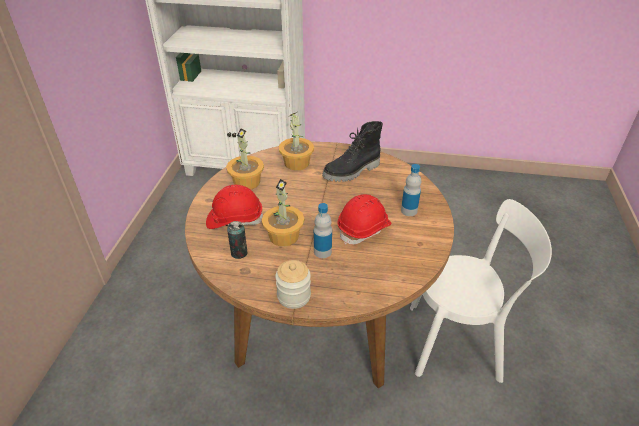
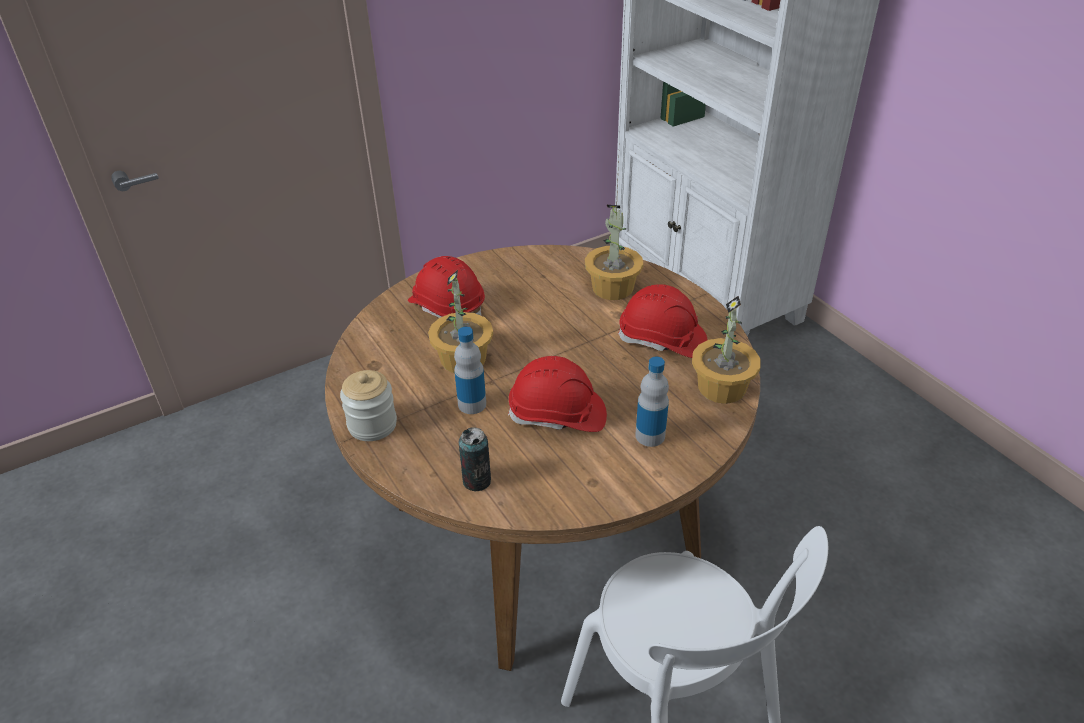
camera: 50 degrees right, 0 degrees up
potted plant [226,129,264,190] -> potted plant moved to [692,296,760,404]
can [227,221,247,259] -> can moved to [458,427,491,491]
black boot [322,121,383,182] -> red hard hat [618,284,708,358]

